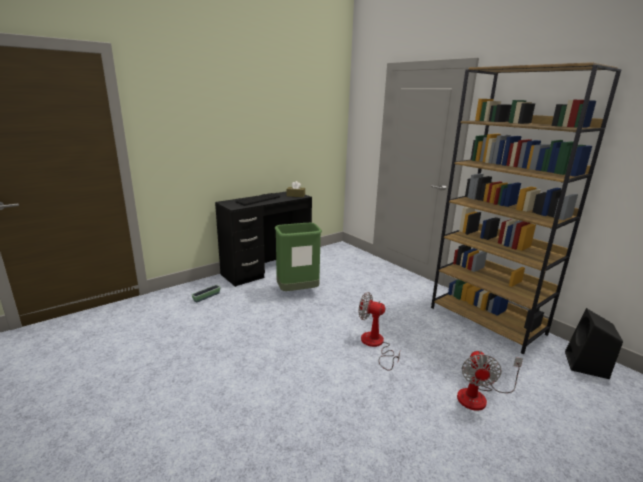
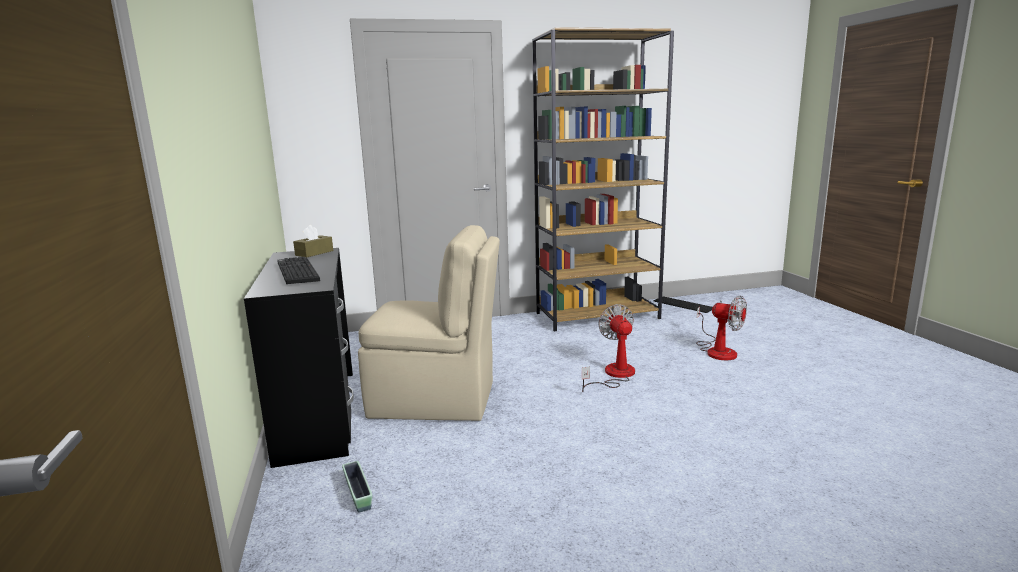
camera: 65 degrees left, 5 degrees down
green trash can [274,223,322,291] -> beige chair [358,225,500,421]
fan [359,292,400,371] -> fan turned 120 degrees clockwise [582,304,635,392]
black speaker [565,308,623,379] -> keyboard [654,296,713,313]

